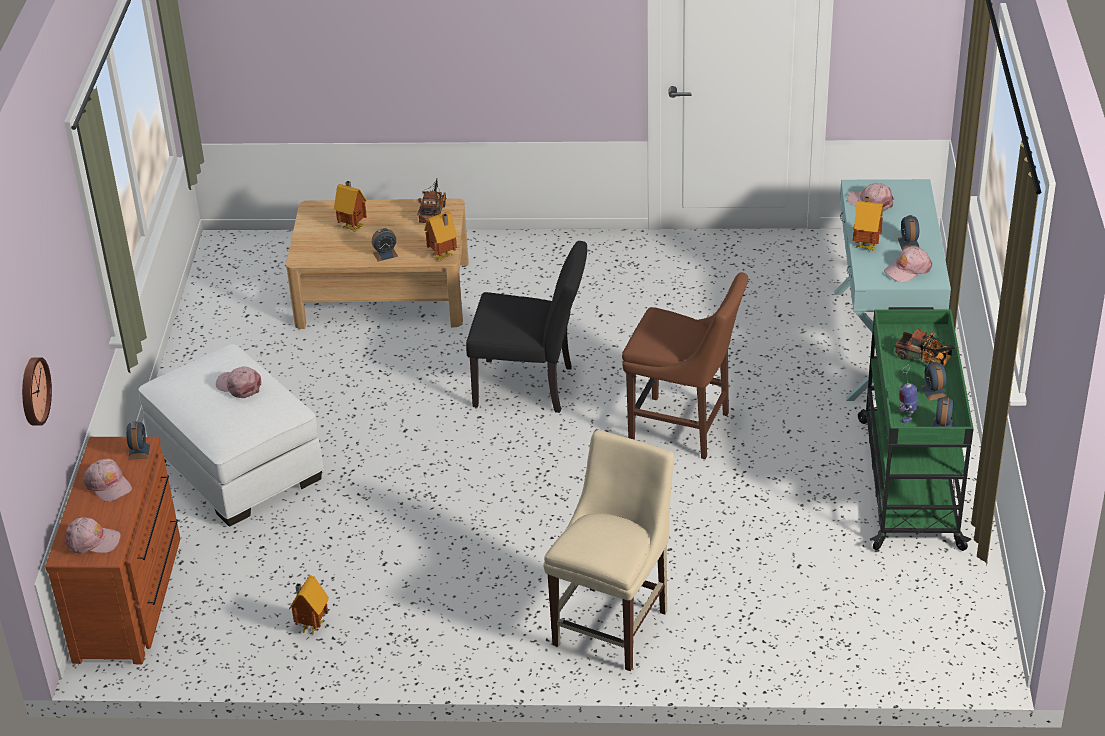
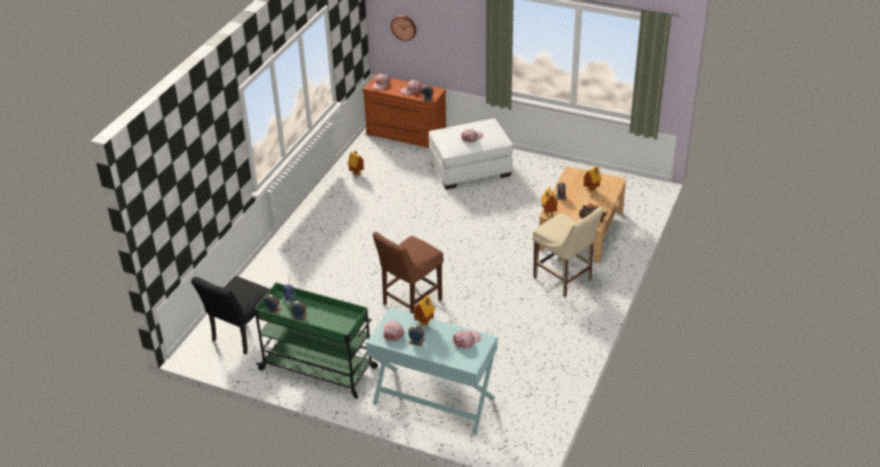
camera: 110 degrees right, 0 degrees up
black chair [466,241,587,413] -> black chair moved to [191,276,270,355]
beige chair [543,430,674,671] -> beige chair moved to [532,207,603,297]
toy truck [895,327,957,366] -> none

